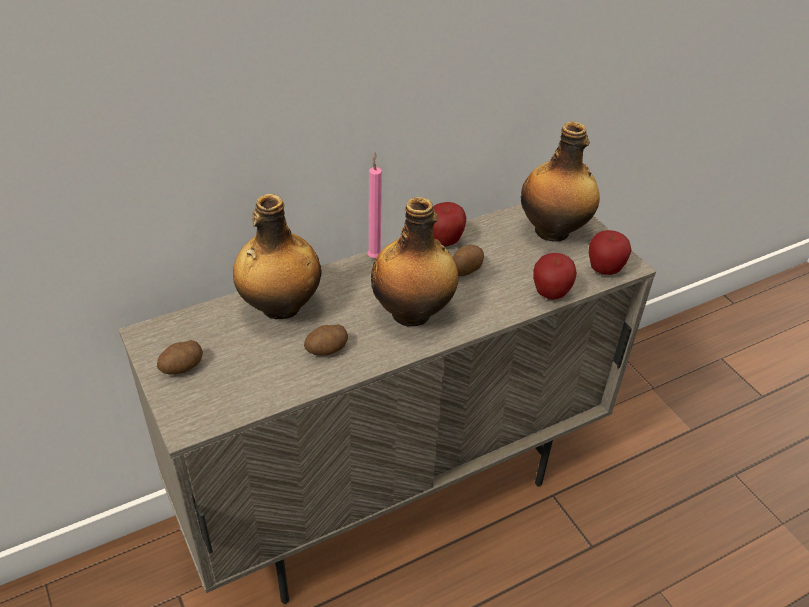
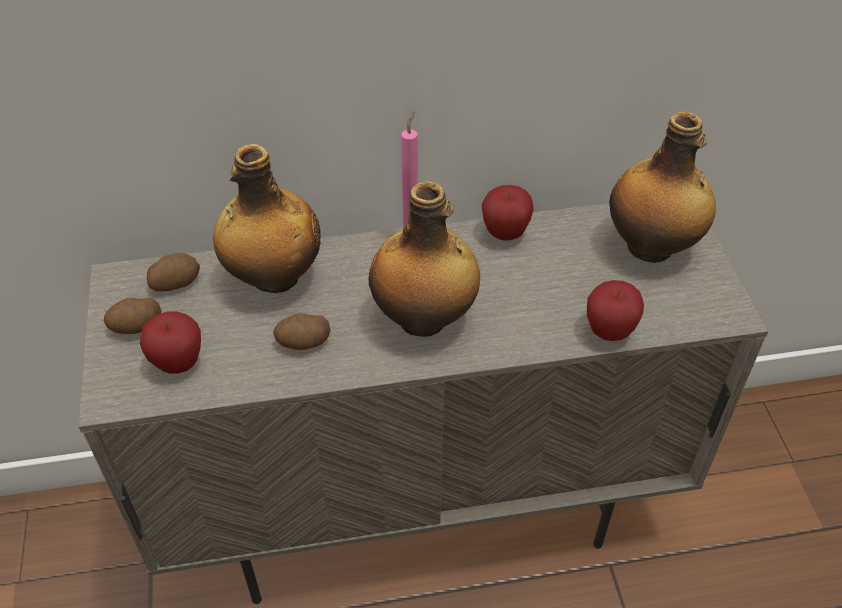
camera: 20 degrees right, 5 degrees up
potato [452,245,484,276] -> potato moved to [147,253,200,292]
apple [589,230,632,275] -> apple moved to [140,311,201,374]

